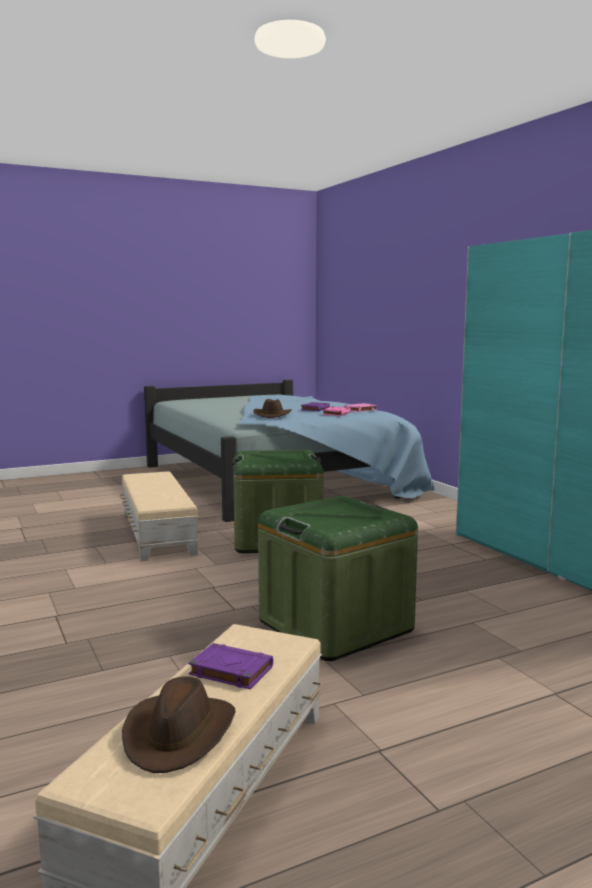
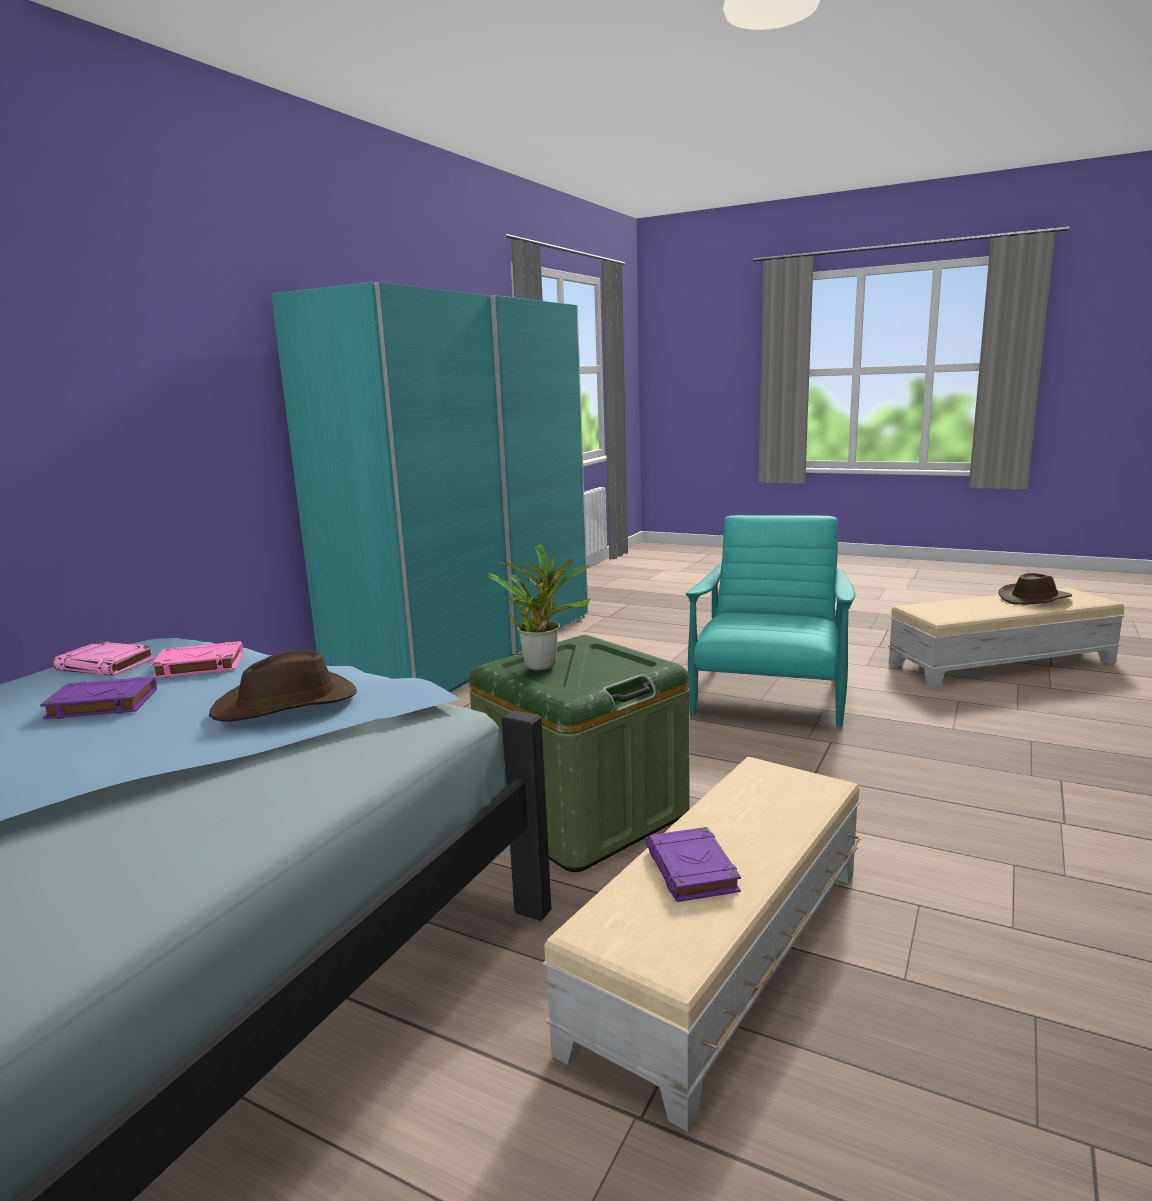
camera: 125 degrees left, 5 degrees up
purple book [188,643,273,689] -> purple book moved to [646,827,741,902]
green storage box [258,496,418,661] -> turquoise armchair [686,515,855,727]
none -> potted plant [488,544,590,671]

